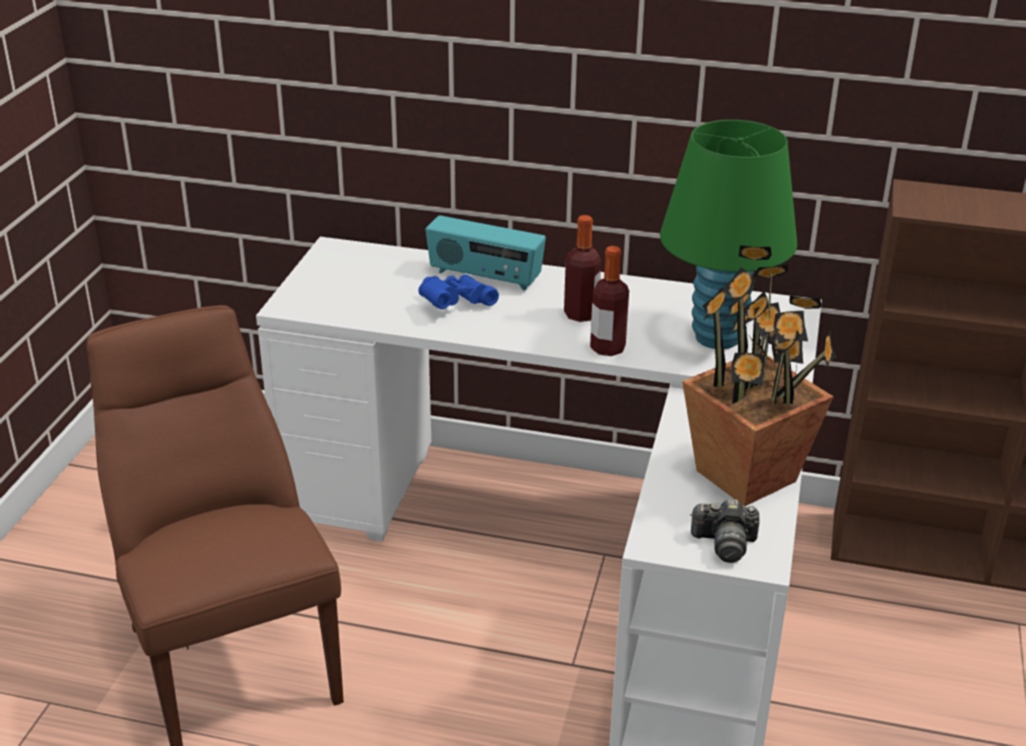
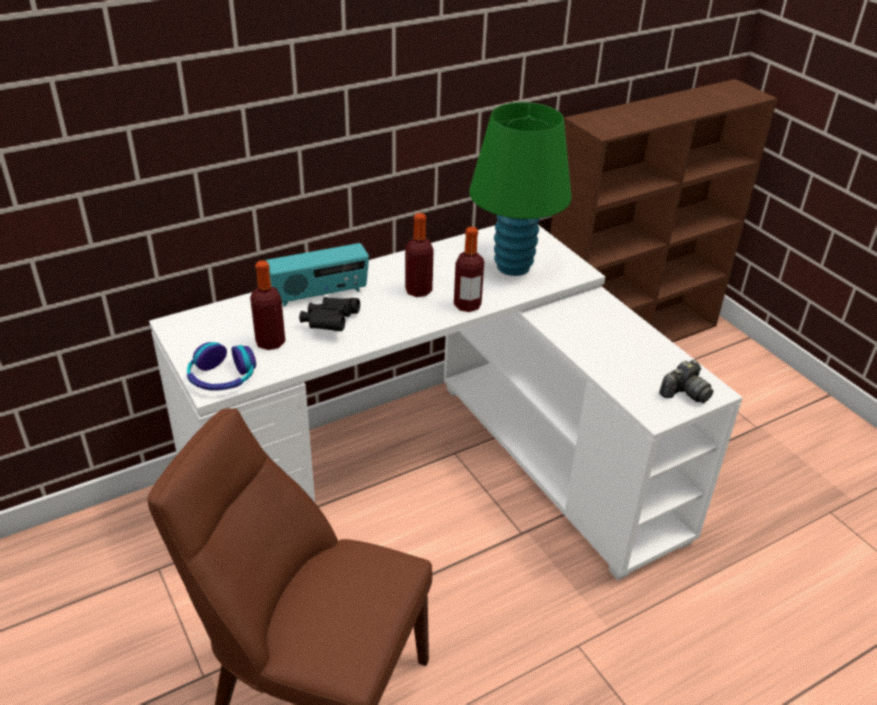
camera: 45 degrees left, 5 degrees up
blue binoculars [418,274,499,309] -> black binoculars [299,297,360,331]
potted plant [682,245,837,506] -> none
none -> headphones [187,342,256,391]
none -> bottle [250,260,285,350]

